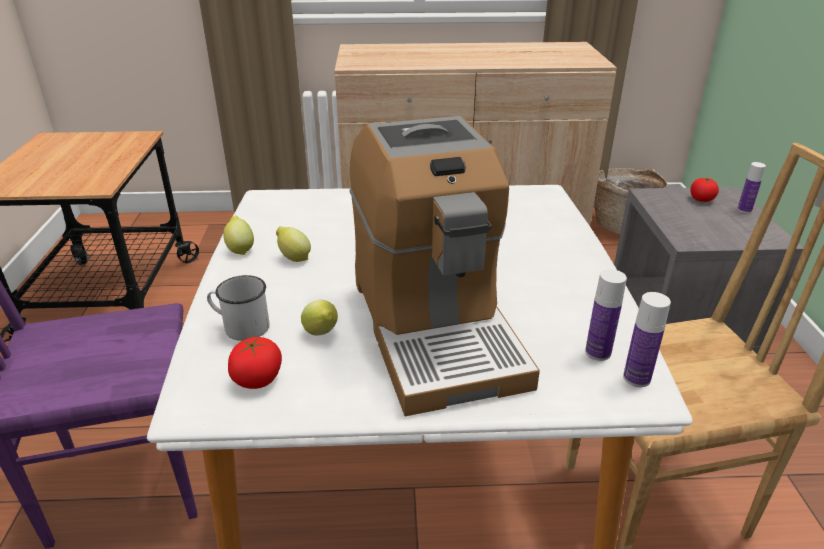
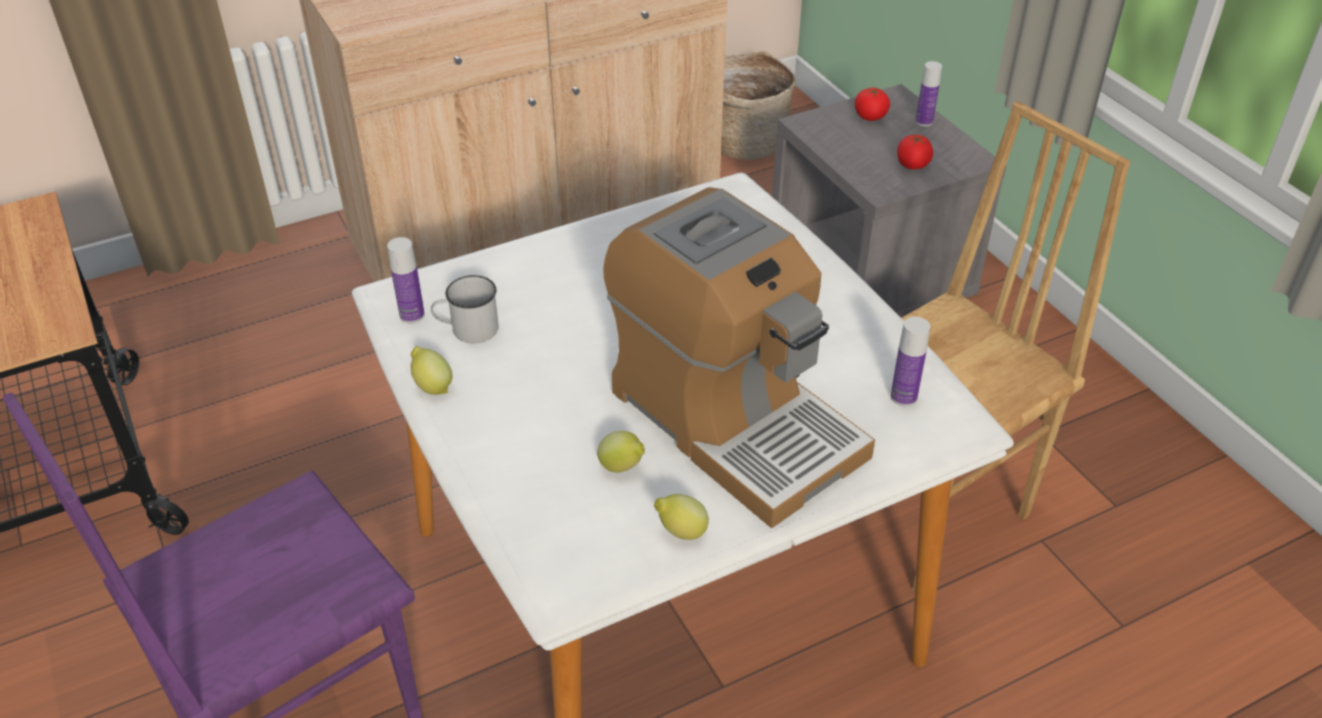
camera: 25 degrees left, 10 degrees up
white mug [207,275,270,341] -> white mug moved to [431,275,499,343]
tomato [228,337,282,389] -> tomato moved to [897,135,933,169]
lemon [276,226,311,262] -> lemon moved to [654,494,709,540]
bottle [623,292,671,387] -> bottle moved to [387,237,425,323]

